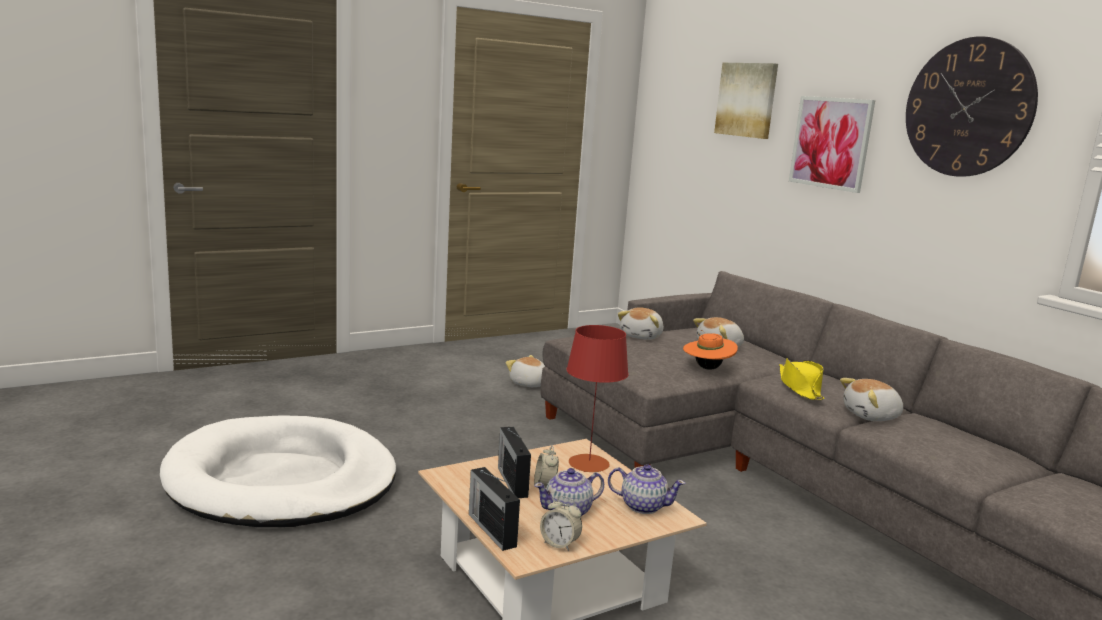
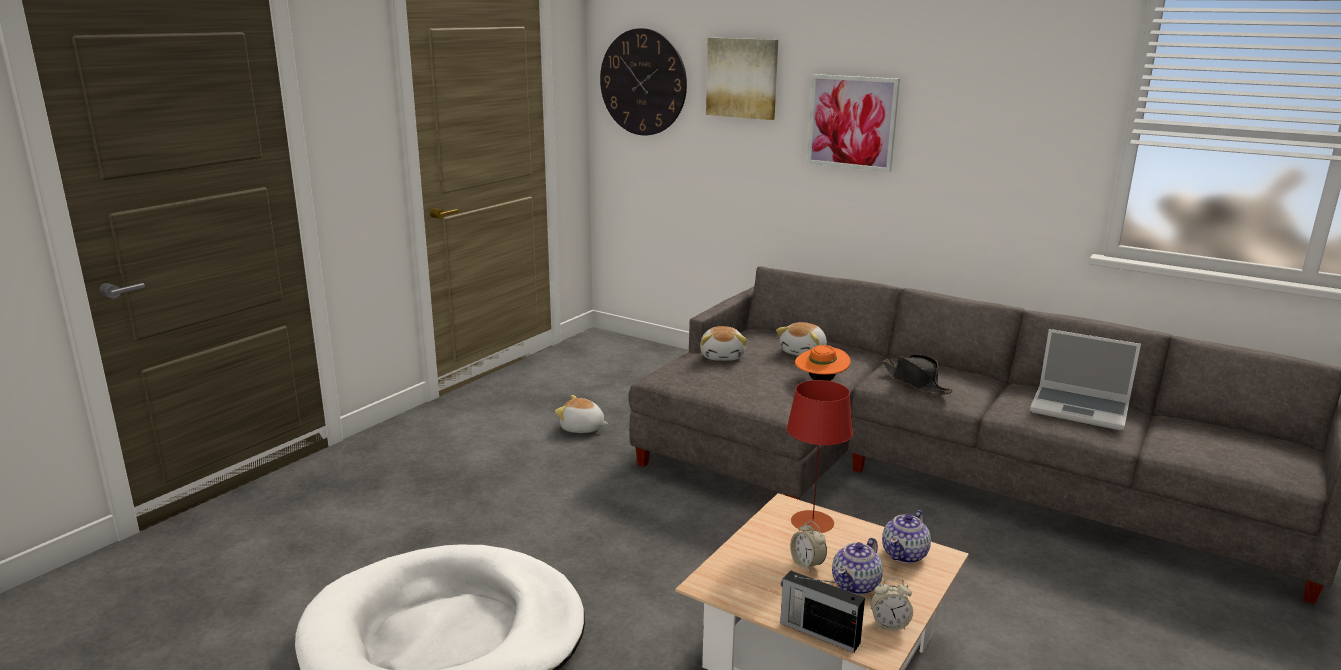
camera: 25 degrees left, 5 degrees up
radio [498,427,531,498] -> none
teapot [608,464,686,514] -> teapot turned 135 degrees clockwise [882,510,931,564]
yellow hat [779,358,825,400] -> black hat [882,354,953,394]
plush toy [840,378,903,421] -> none
wall clock [906,36,1038,177] -> wall clock moved to [600,28,687,135]
none -> laptop [1030,329,1141,430]

